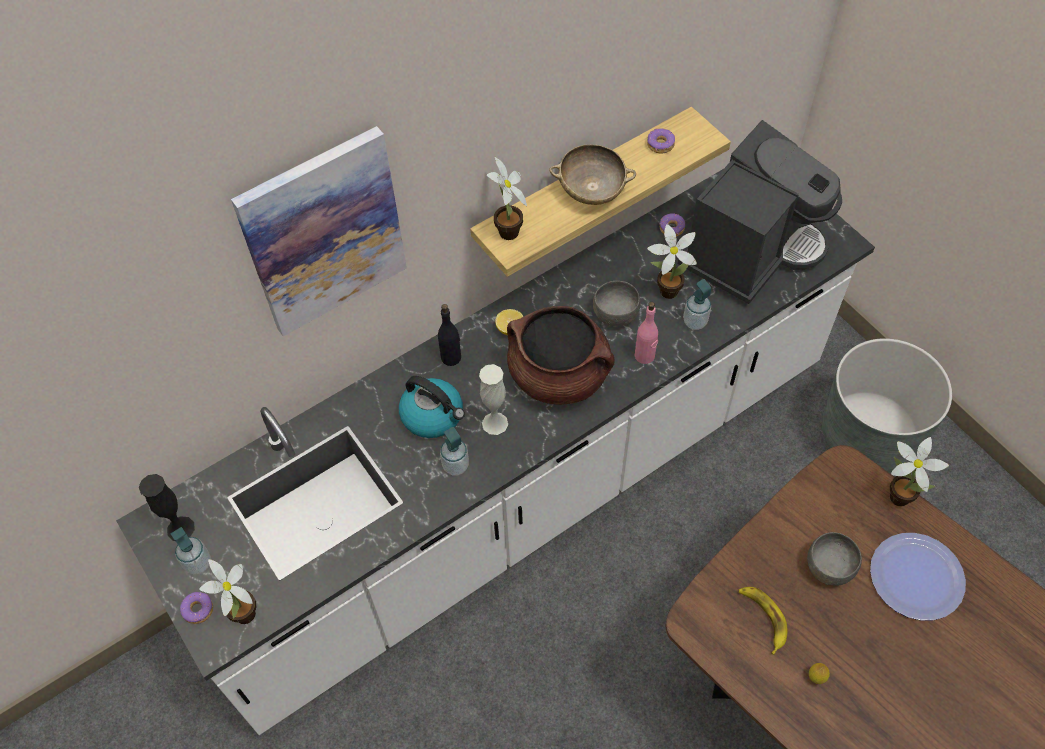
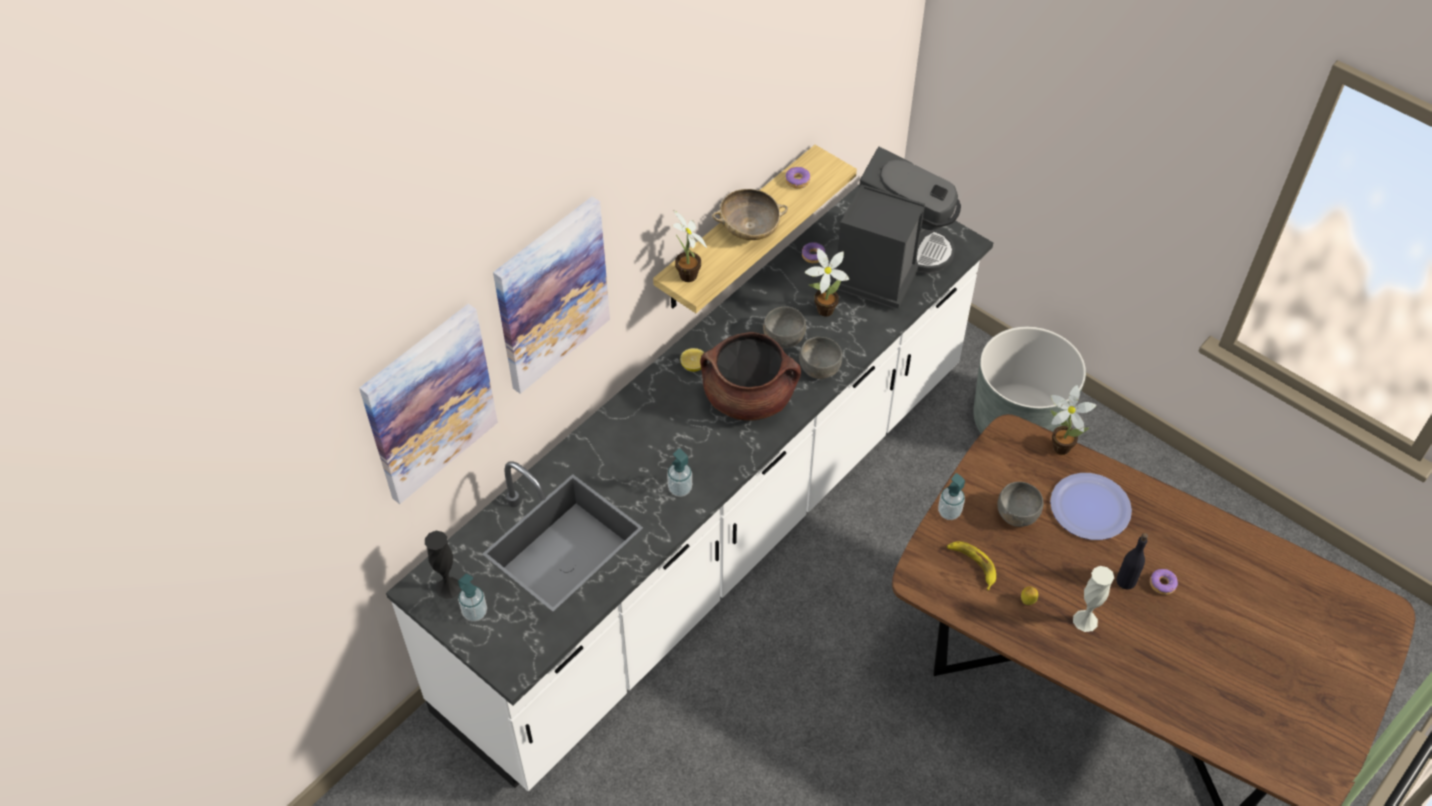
camera: 15 degrees left, 5 degrees down
donut [180,592,213,624] -> donut moved to [1150,569,1178,595]
potted plant [199,559,257,624] -> none
kettle [399,376,465,438] -> none
black bottle [438,304,461,366] -> black bottle moved to [1116,533,1148,590]
white vase [479,364,508,435] -> white vase moved to [1073,566,1114,632]
pink bottle [635,302,658,364] -> grey bowl [799,337,842,379]
soap dispenser [683,279,711,330] -> soap dispenser moved to [938,473,965,520]
none -> picture [359,303,498,504]

